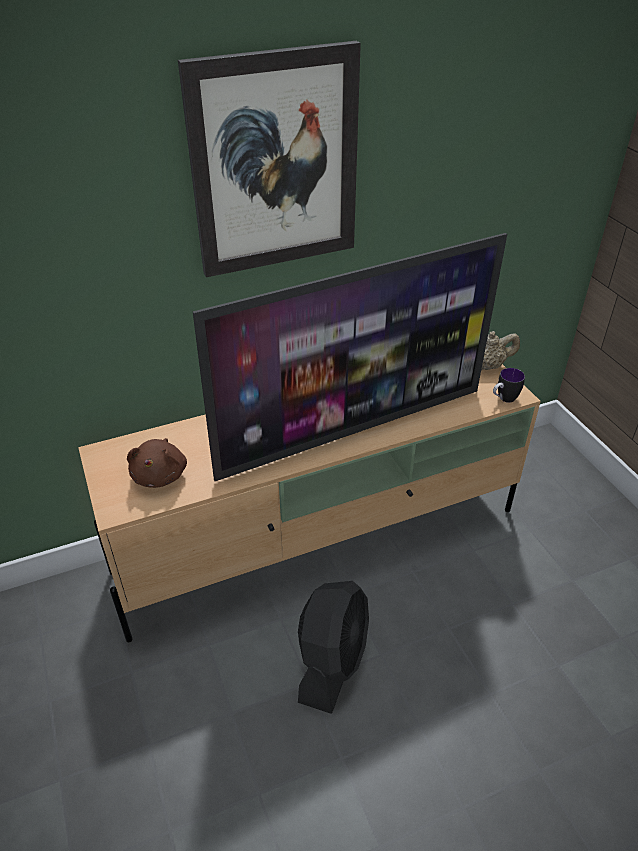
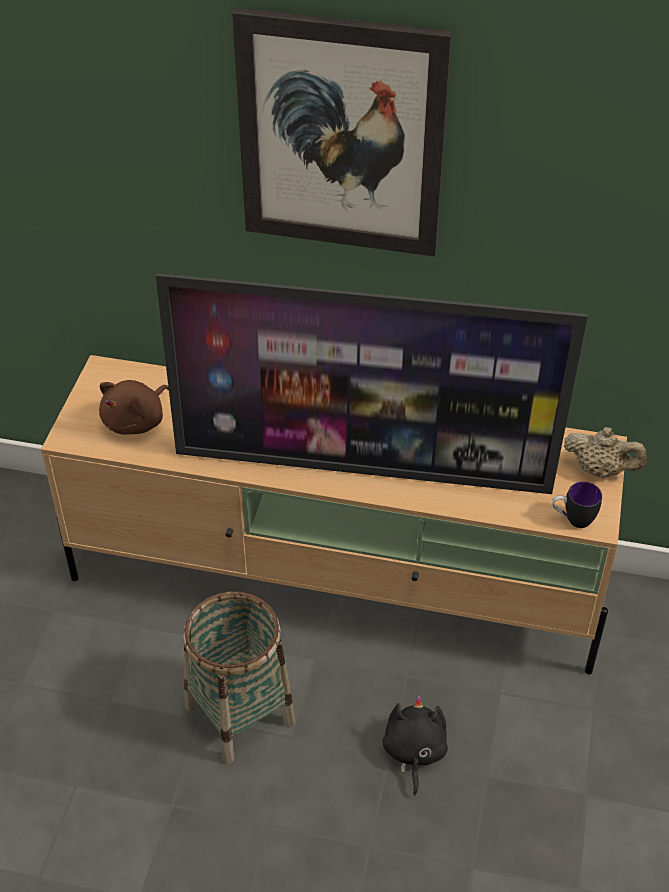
camera: 35 degrees right, 5 degrees up
black fan [298,581,369,714] -> basket [183,591,295,764]
none -> black plush toy [383,696,448,796]

